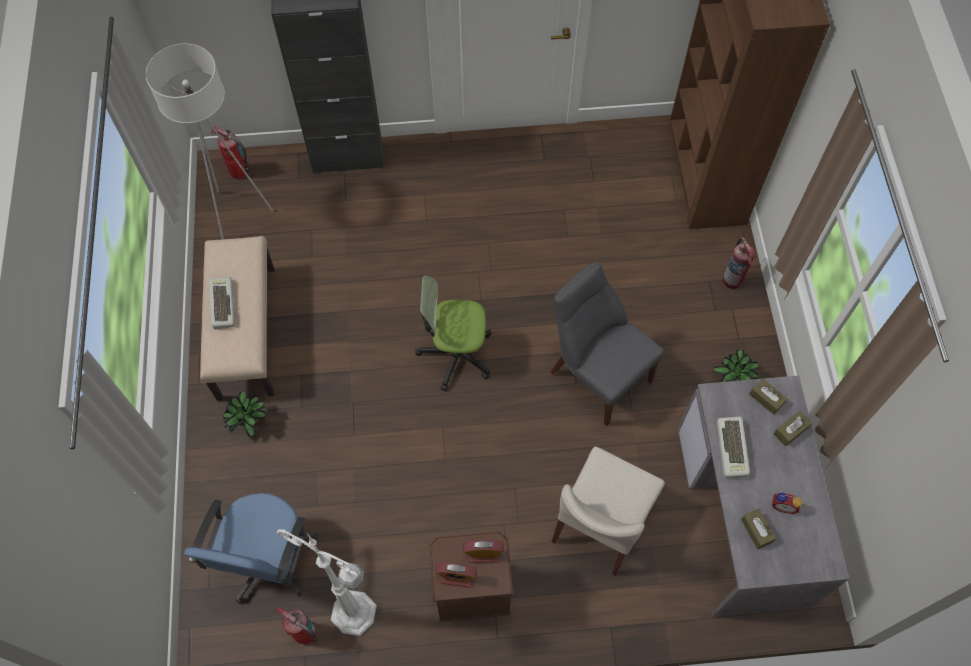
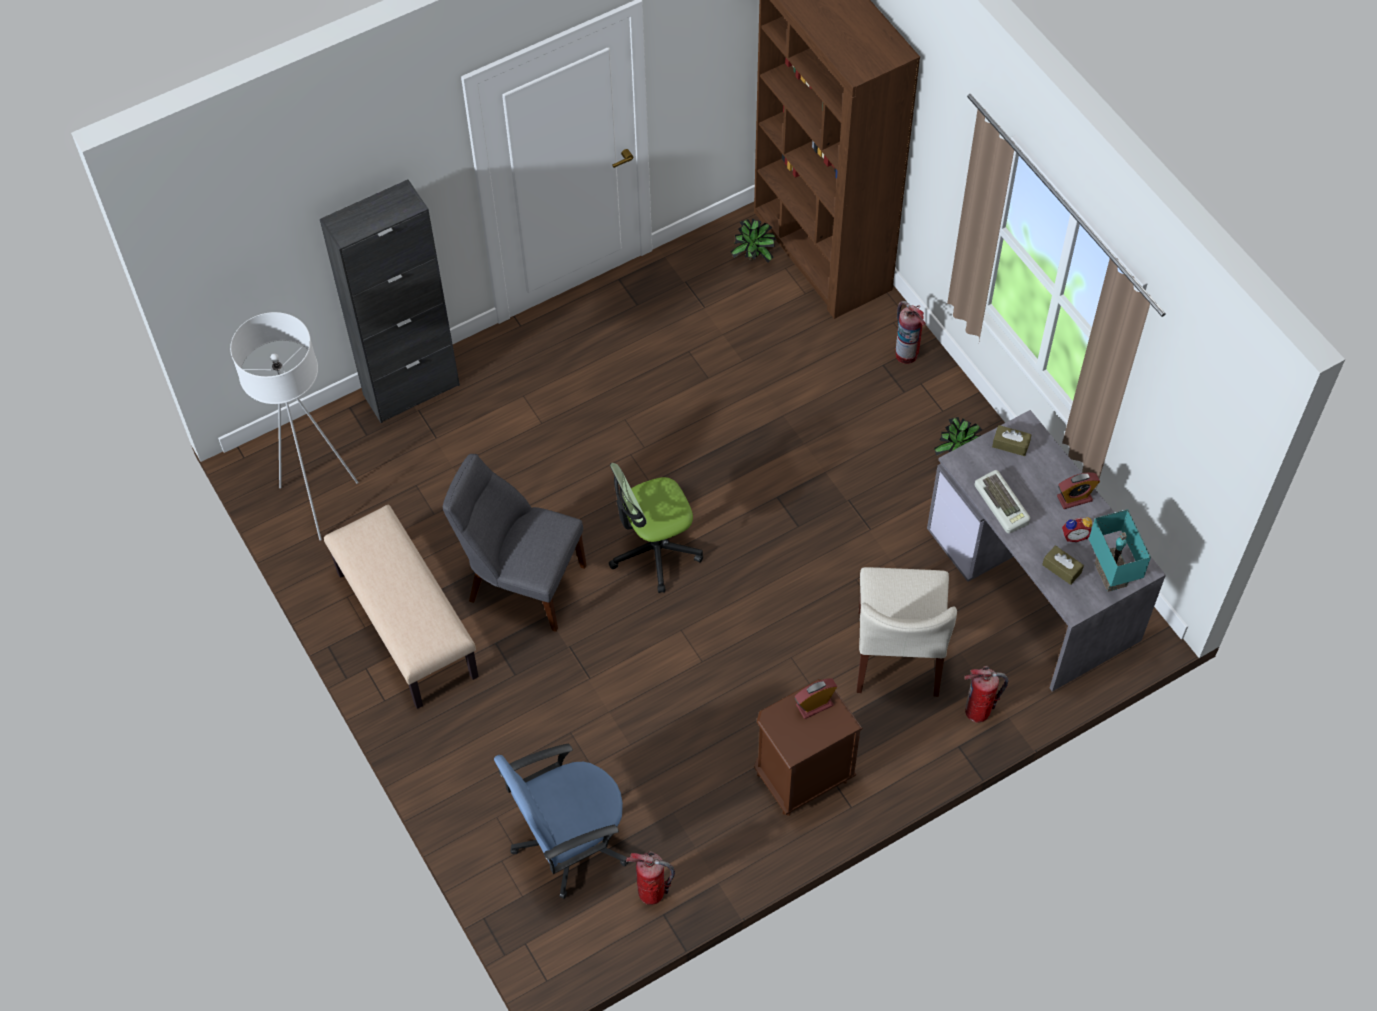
camera: 25 degrees left, 5 degrees down
blue office chair [184,493,318,604] -> blue office chair turned 75 degrees clockwise [494,744,628,899]
keyboard [209,277,235,330] -> none
fire extinguisher [211,126,249,179] -> fire extinguisher moved to [964,666,1009,723]
potted plant [223,391,266,437] -> potted plant moved to [731,219,776,262]
white floor lamp [277,529,377,636] -> none
alarm clock [435,563,477,588] -> alarm clock moved to [1057,472,1100,509]
grey chair [550,262,664,426] -> grey chair moved to [443,454,586,632]
brown tissue box [774,411,812,446] -> none
none -> turquoise table lamp [1089,509,1151,592]

